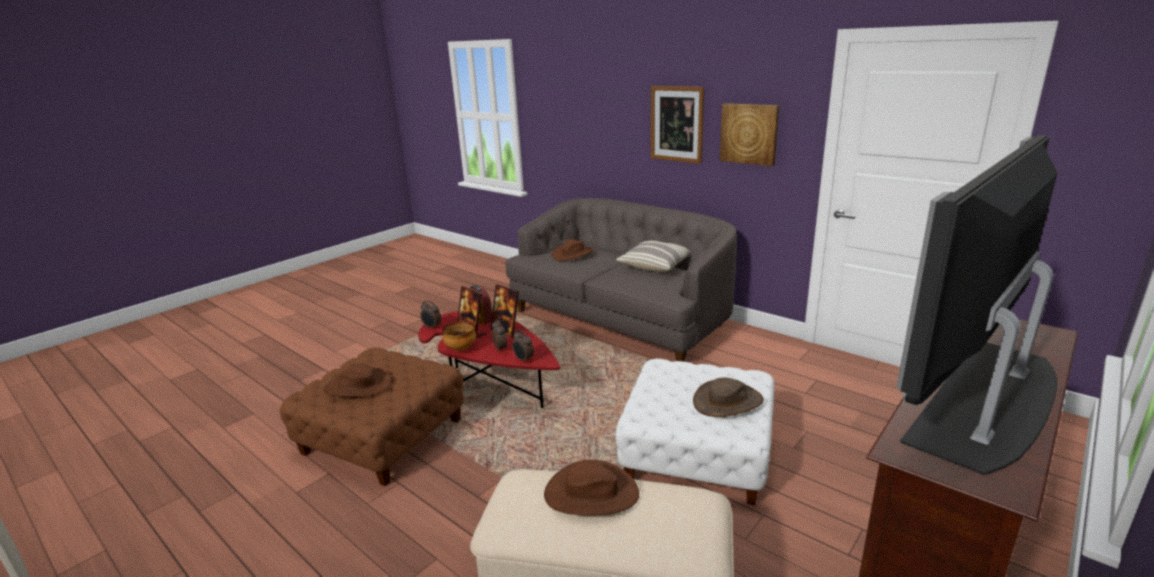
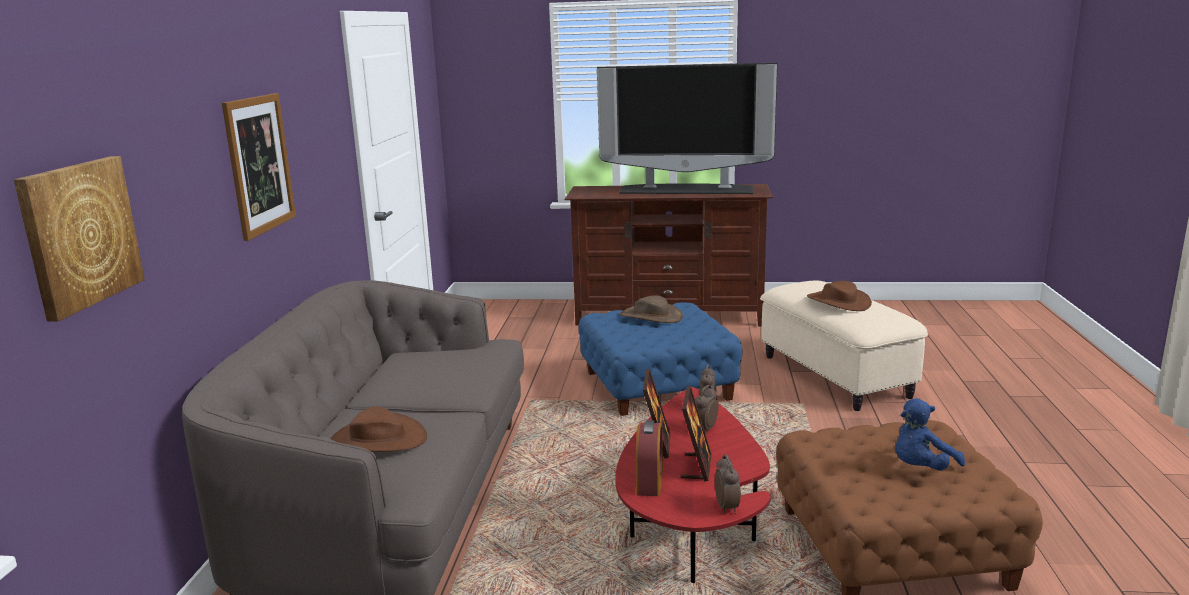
camera: 125 degrees left, 5 degrees down
brown hat [323,364,391,397] -> blue plush toy [895,399,965,471]
bowl [442,321,476,351] -> none
pillow [616,241,691,272] -> none
white ottoman [616,359,775,505] -> blue ottoman [579,302,743,416]
picture [720,103,779,166] -> picture moved to [14,156,145,322]

